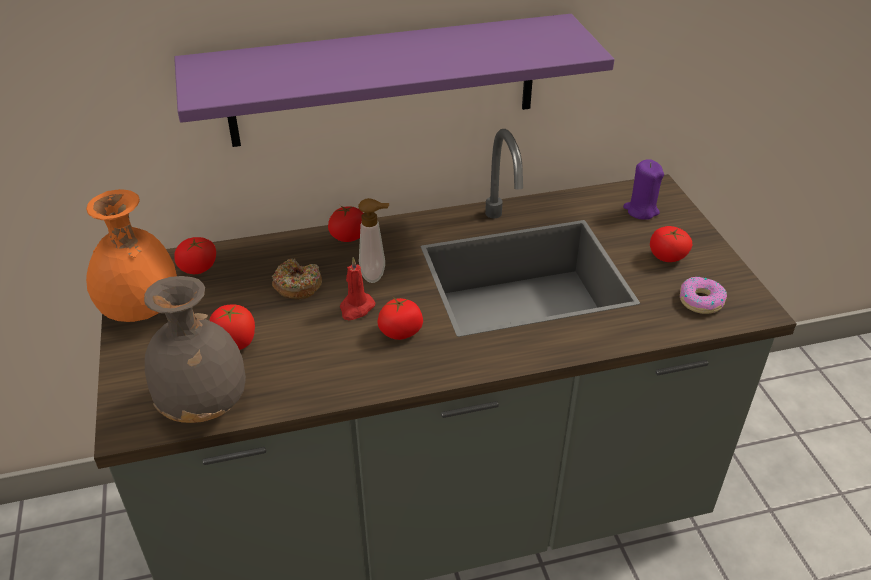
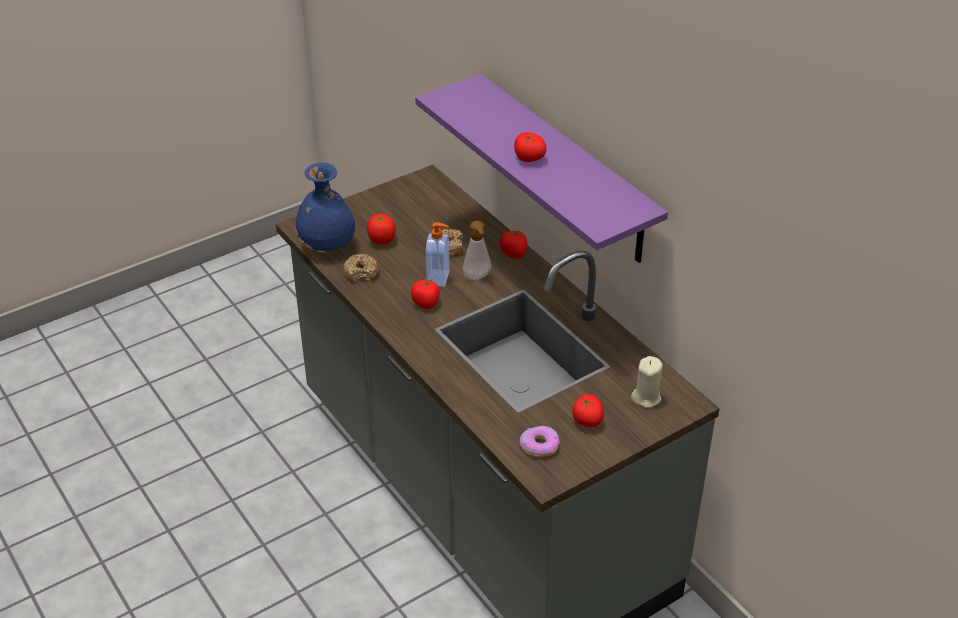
camera: 70 degrees right, 0 degrees up
orange vase [86,189,177,322] -> none
grey vase [144,276,246,423] -> blue vase [295,162,355,252]
tomato [174,237,216,274] -> tomato moved to [514,132,546,162]
red candle [340,257,375,320] -> soap dispenser [426,223,449,287]
purple candle [623,159,664,220] -> beige candle [631,356,663,408]
none -> donut [343,254,378,283]

